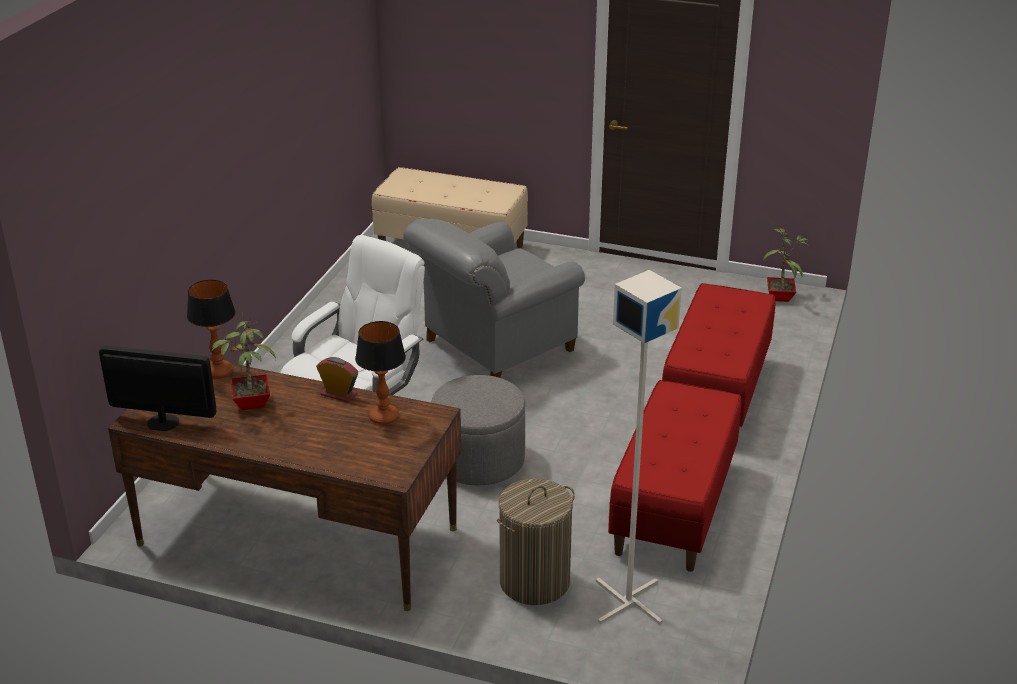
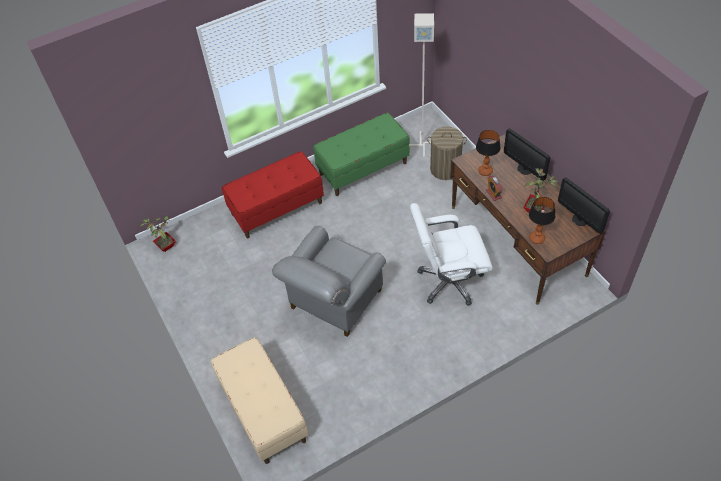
camera: 135 degrees left, 20 degrees up
grey armchair [403,219,585,378] -> grey armchair turned 120 degrees clockwise [272,226,386,337]
grey ottoman [431,375,525,485] -> none
red bench [608,380,742,572] -> green bench [313,113,410,196]
none -> monitor [504,128,550,181]

